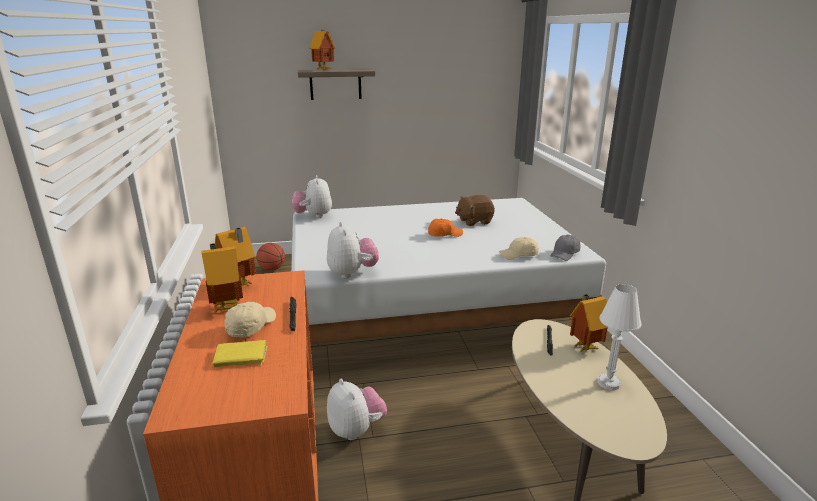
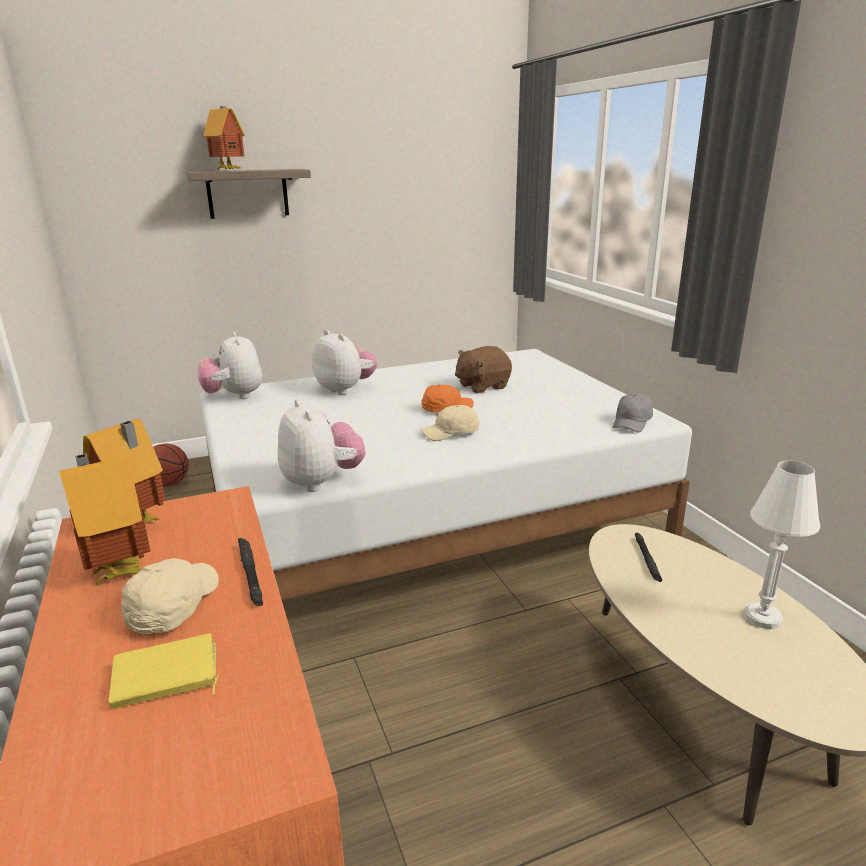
camera: 10 degrees left, 0 degrees up
plush toy [327,379,387,440] -> plush toy moved to [312,330,377,395]
beige cap [499,237,539,260] -> beige cap moved to [421,405,479,441]
toy house [570,294,608,352] -> none

